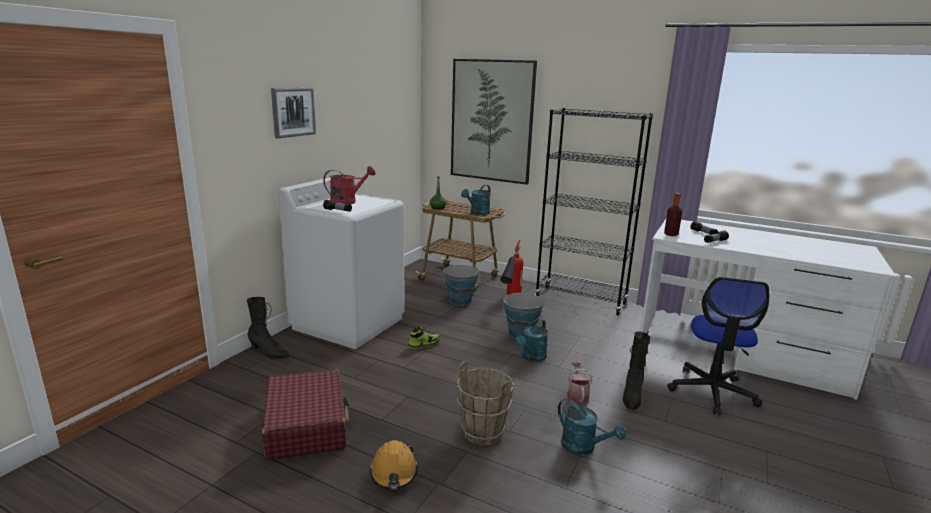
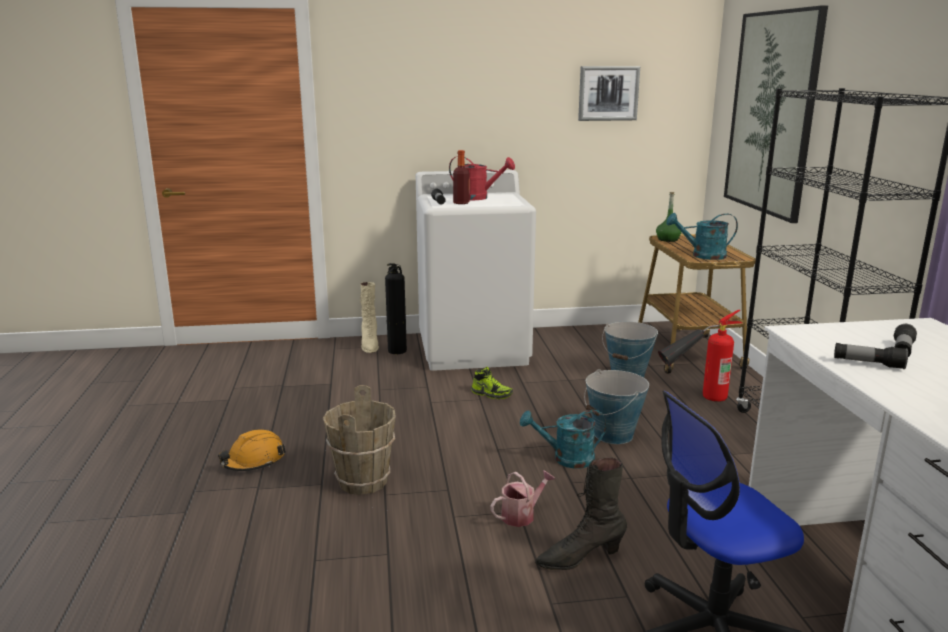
camera: 55 degrees right, 0 degrees up
black boot [247,297,289,360] -> beige boot [360,282,379,353]
red suitcase [262,369,349,461] -> none
picture [271,88,316,139] -> picture moved to [578,66,640,121]
turquoise watering can [558,398,626,455] -> none
bottle [664,193,682,236] -> bottle moved to [453,150,469,204]
none -> fire extinguisher [385,263,407,354]

